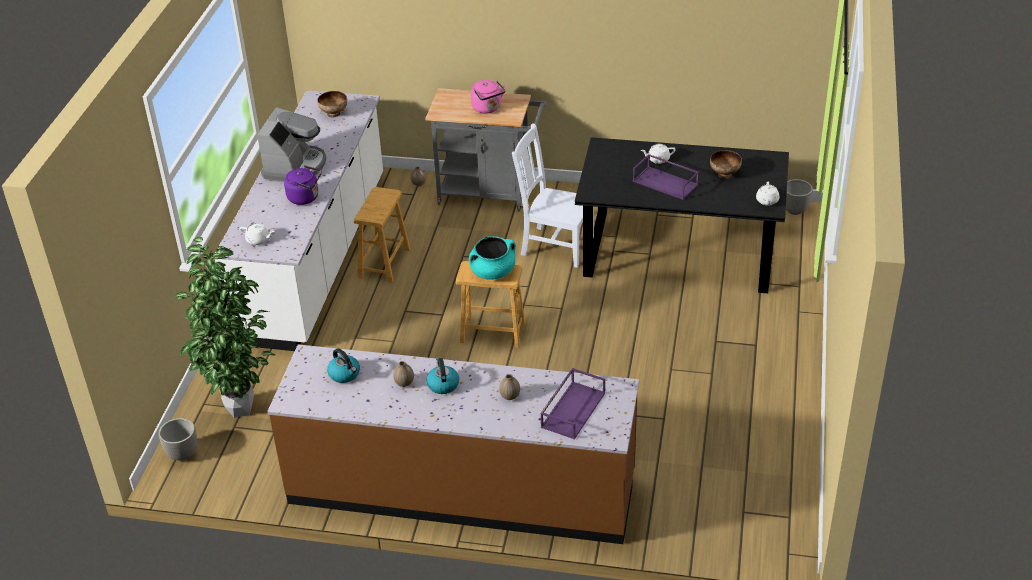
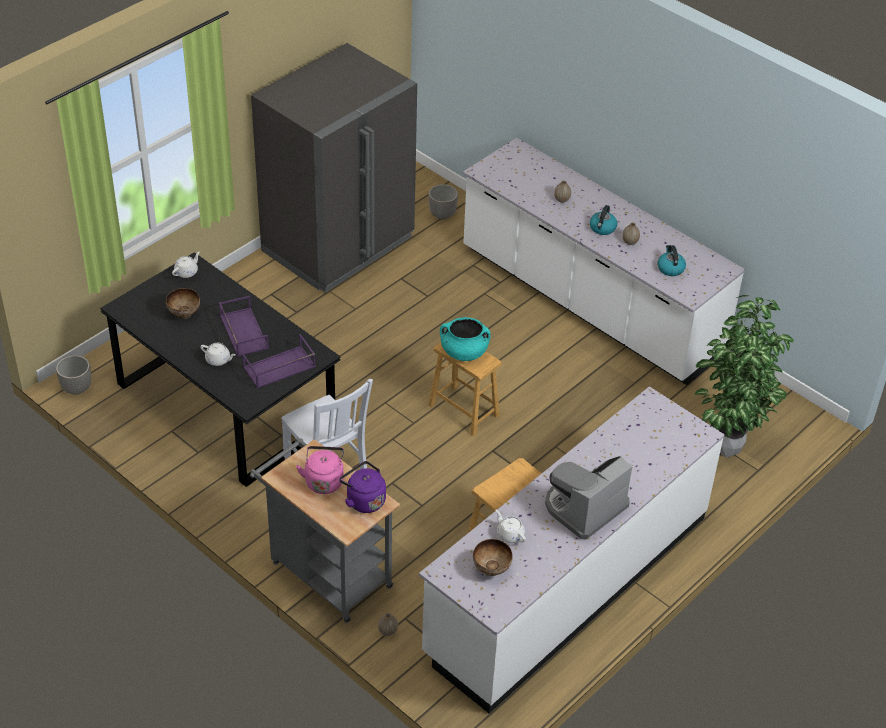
camera: 150 degrees left, 5 degrees up
planter [158,418,197,461] -> planter moved to [428,184,458,219]
white teapot [240,223,275,245] -> white teapot moved to [495,510,526,543]
brown counter [267,344,639,544] -> white counter [463,138,745,385]
purple kettle [284,165,322,205] -> purple kettle moved to [339,461,386,513]
purple tray [540,368,605,439] -> purple tray moved to [242,334,316,388]
none -> grey fridge [251,43,417,293]

